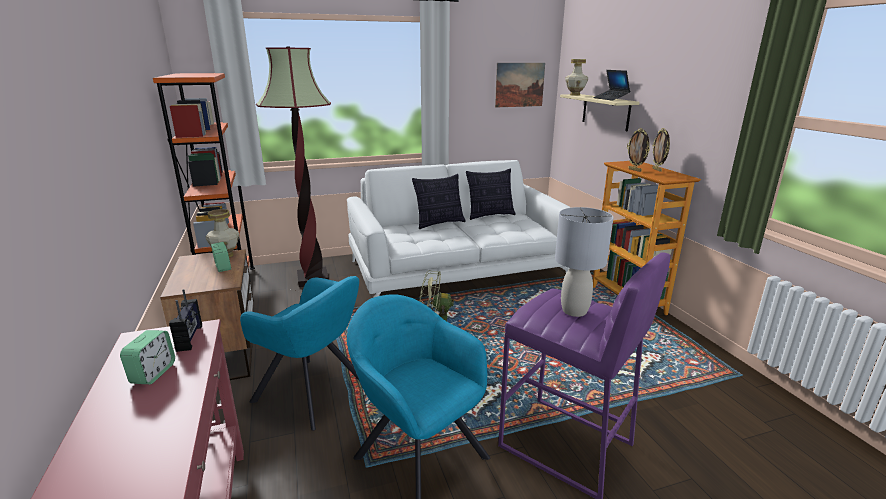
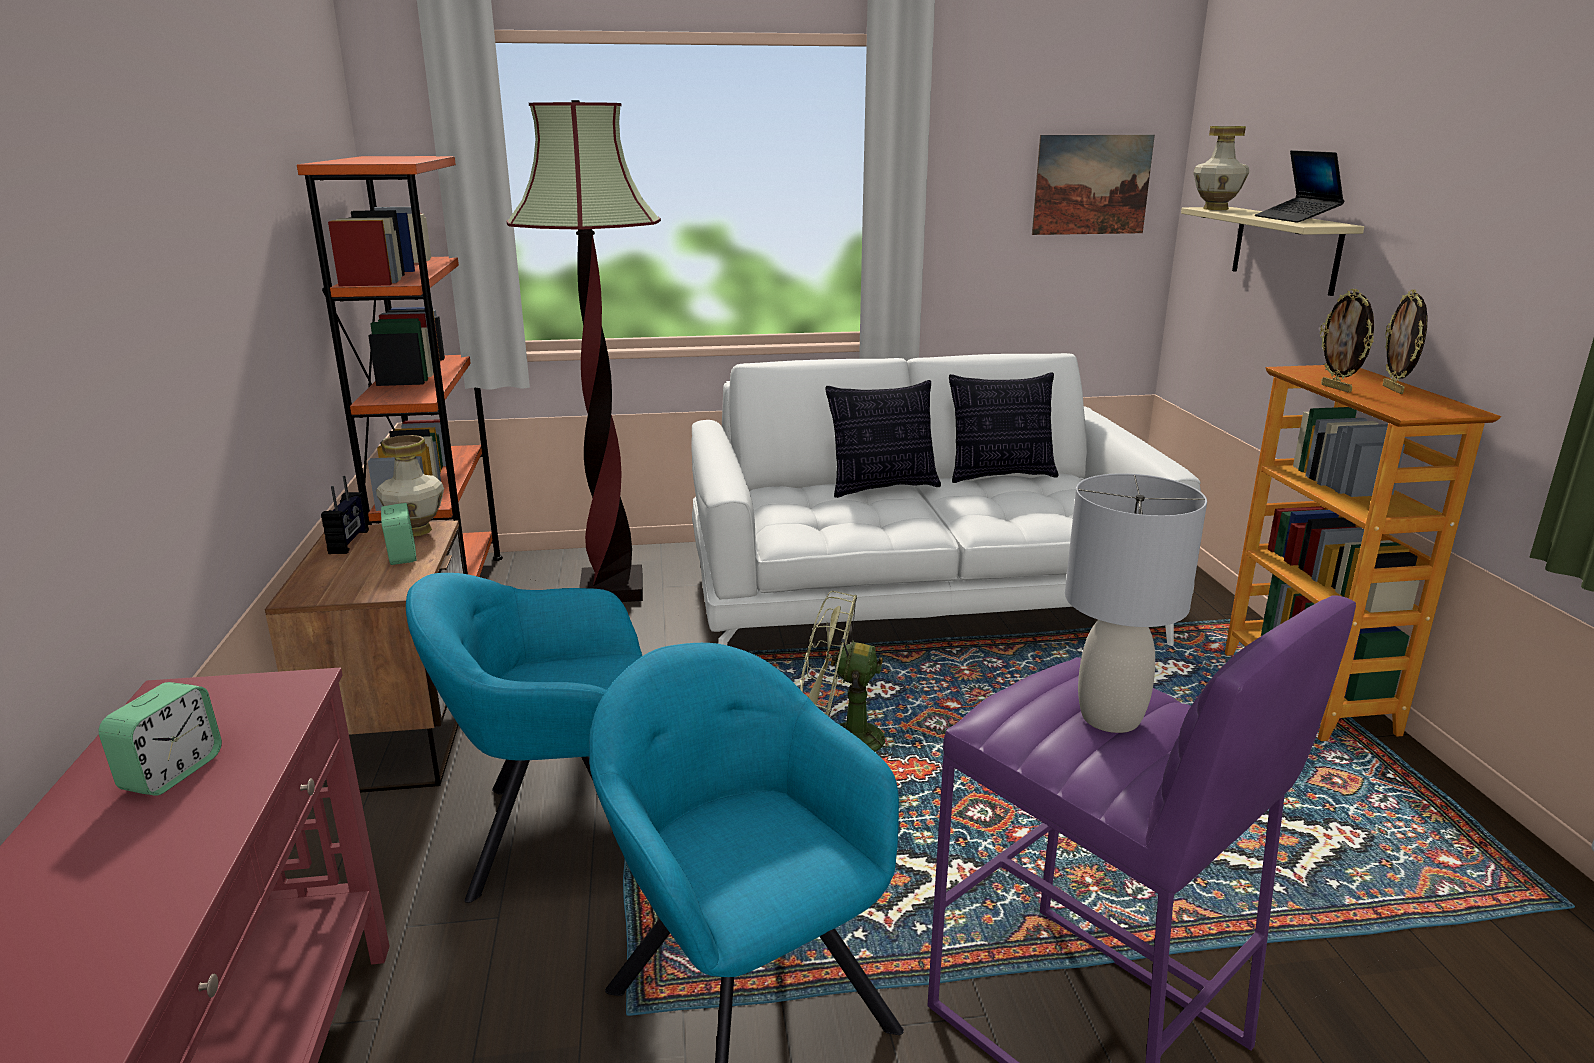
camera: 10 degrees right, 0 degrees up
radio [169,289,202,352] -> radio moved to [321,476,369,554]
turquoise armchair [240,276,359,431] -> turquoise armchair turned 135 degrees clockwise [406,573,642,903]

